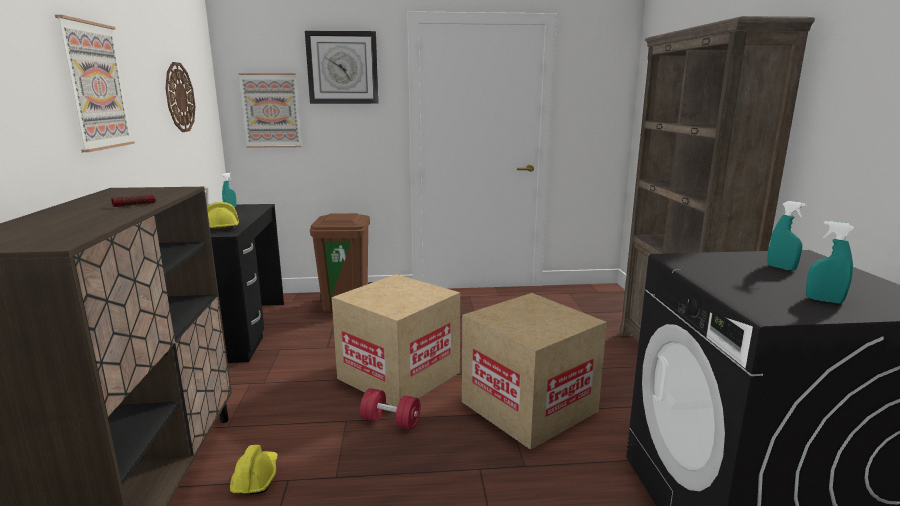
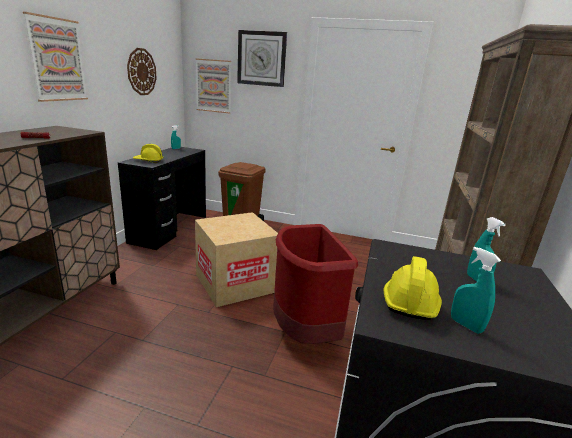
camera: 20 degrees right, 5 degrees up
yellow hard hat [230,445,277,495] -> yellow hard hat moved to [384,256,442,320]
red dumbbell [360,388,421,429] -> none
cardboard box [462,293,607,450] -> red trash can [273,224,358,344]

